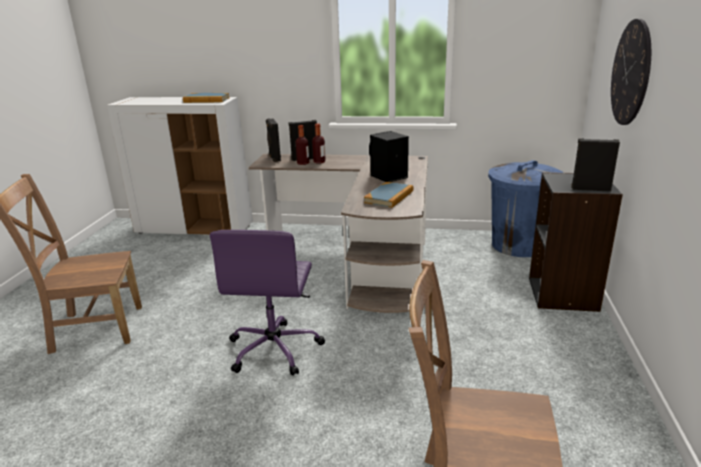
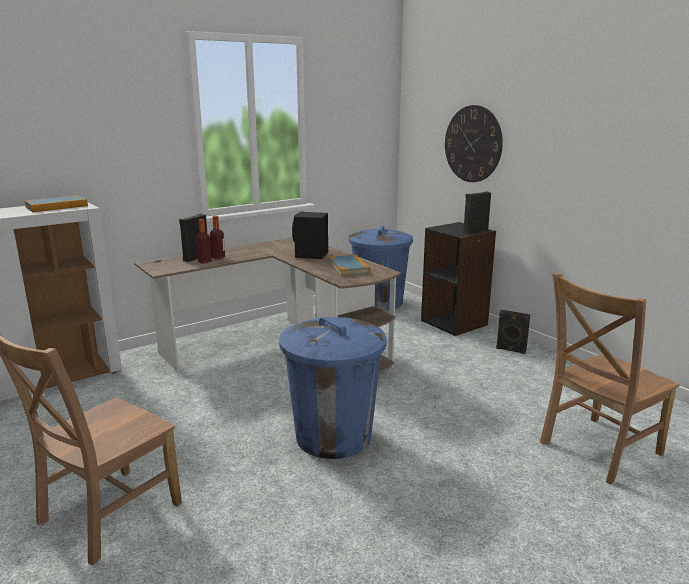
camera: 45 degrees left, 5 degrees down
purple office chair [210,230,325,376] -> blue trash can [279,317,387,459]
black speaker [266,119,281,162] -> black speaker moved to [496,310,530,354]

